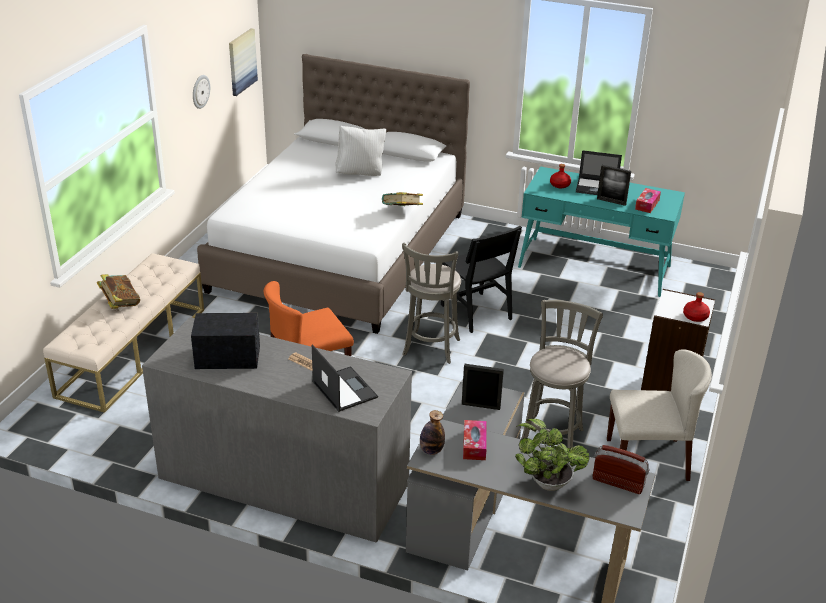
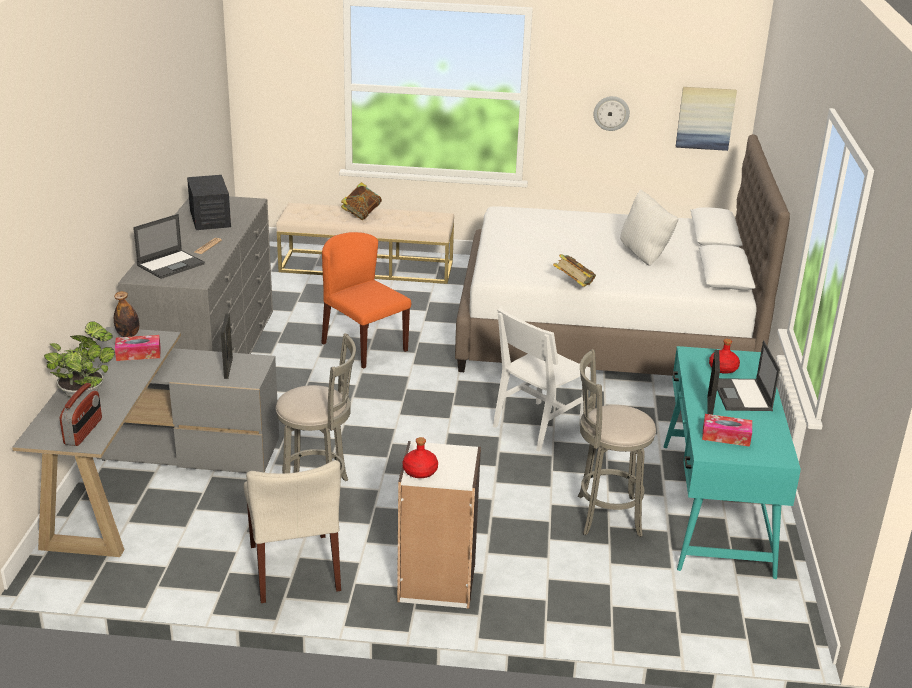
camera: 75 degrees right, 5 degrees down
grey stool [402,243,461,364] -> grey stool moved to [578,349,656,537]
black chair [441,226,522,333] -> white chair [493,308,591,452]

